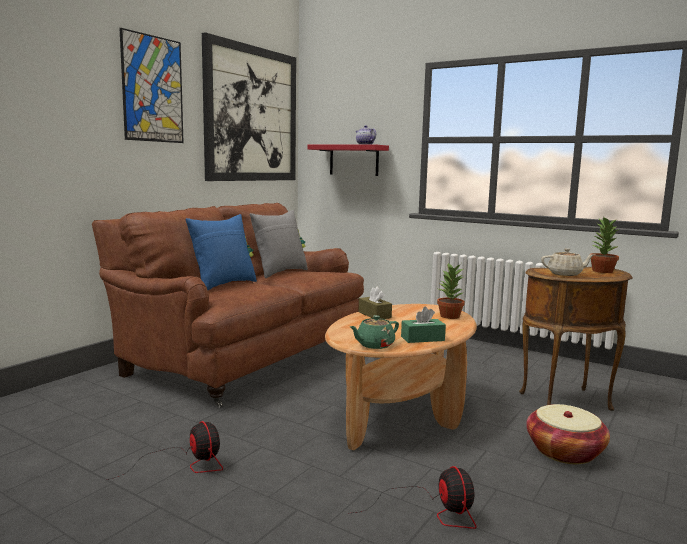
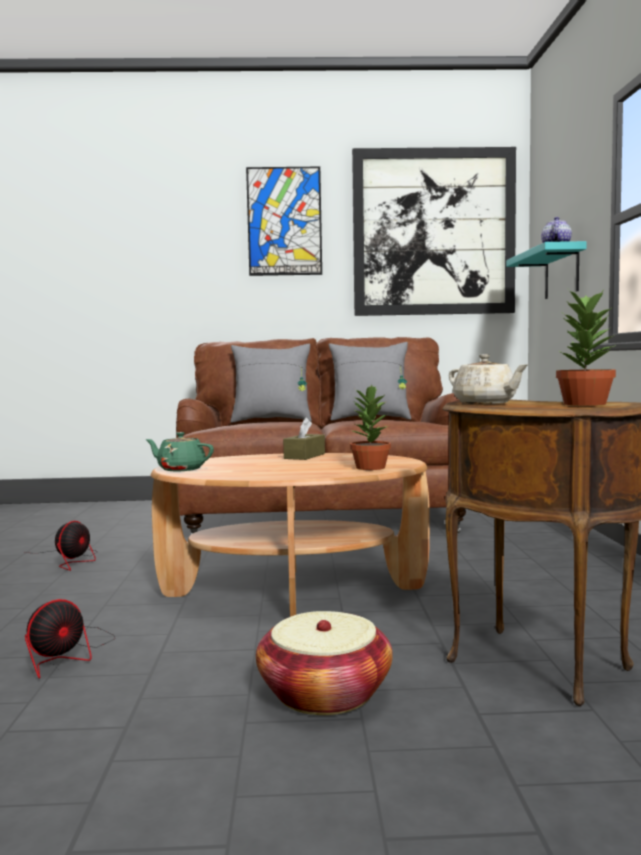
camera: 55 degrees right, 5 degrees down
blue pillow [185,214,257,290] -> grey pillow [230,344,312,423]
red shelf [308,144,389,176] -> turquoise shelf [506,241,587,299]
green tissue box [401,307,446,343] -> none

